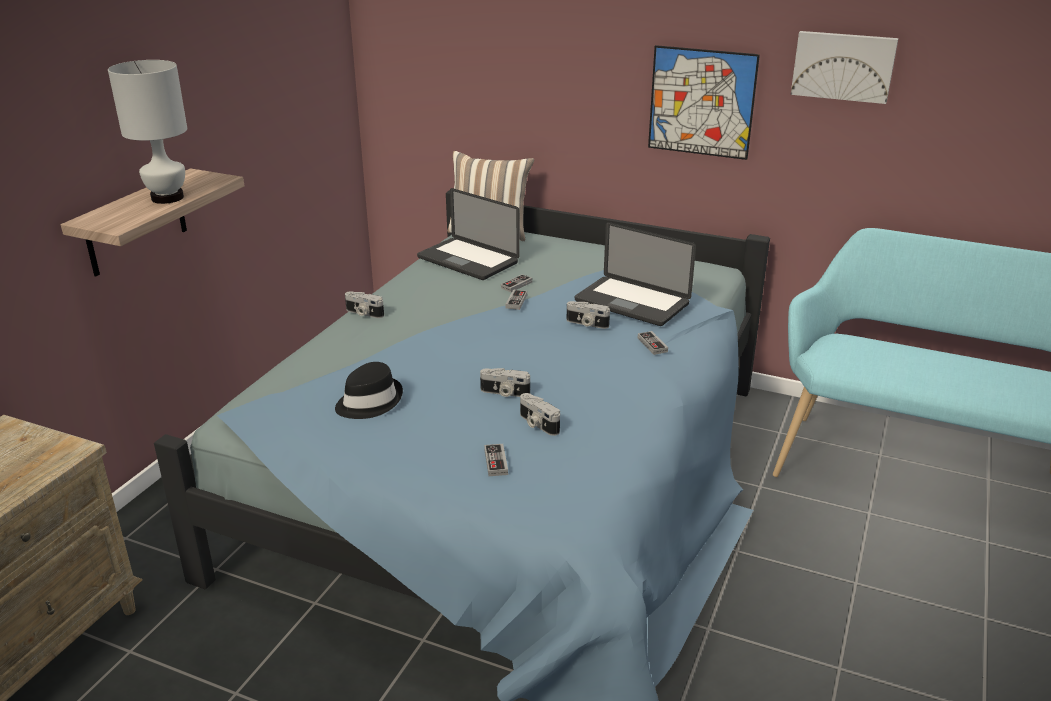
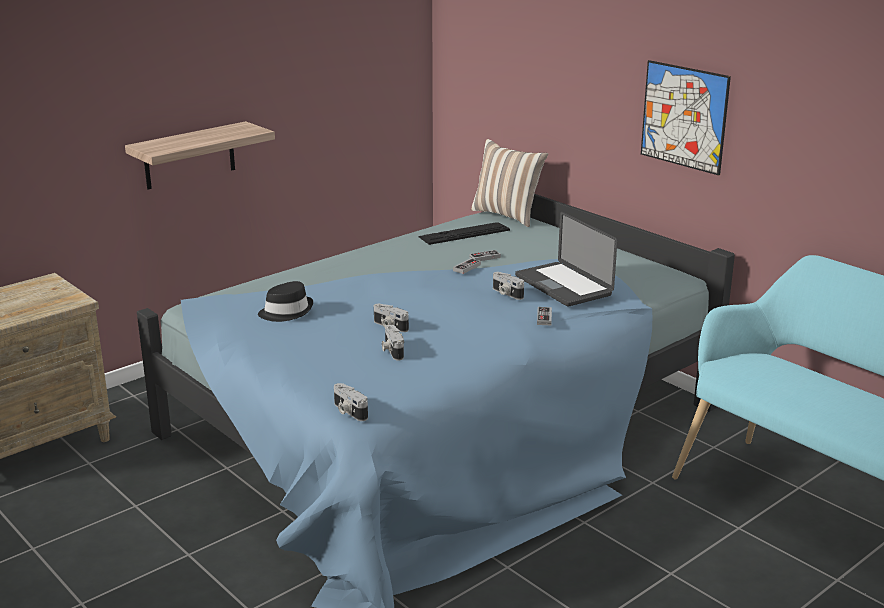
camera: 25 degrees right, 5 degrees down
white table lamp [108,60,187,204] -> none
camera [345,291,384,318] -> camera moved to [334,383,368,421]
laptop [417,188,520,280] -> keyboard [418,222,510,245]
game controller [484,444,508,476] -> none
picture [791,31,898,104] -> none

